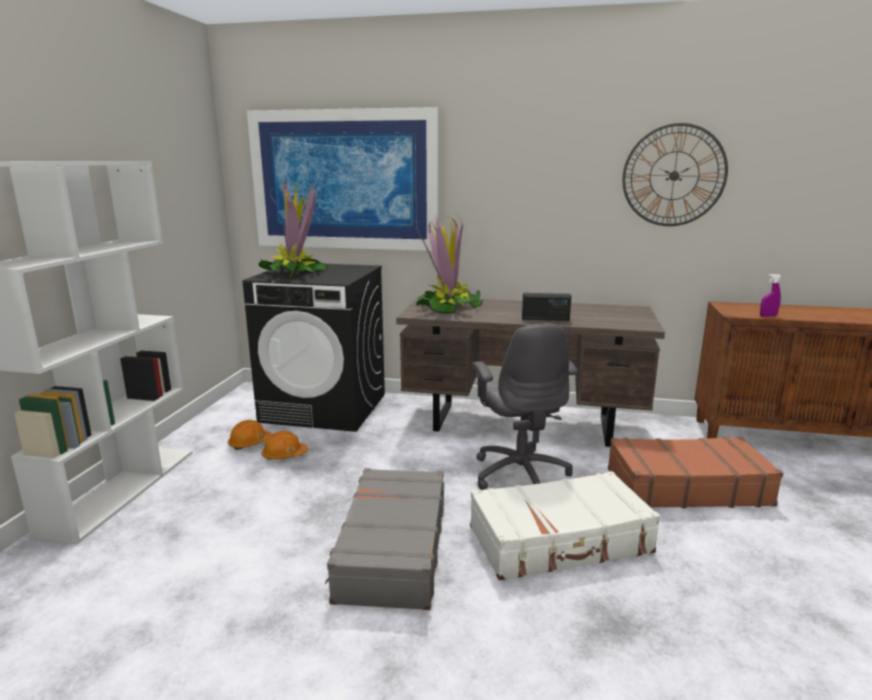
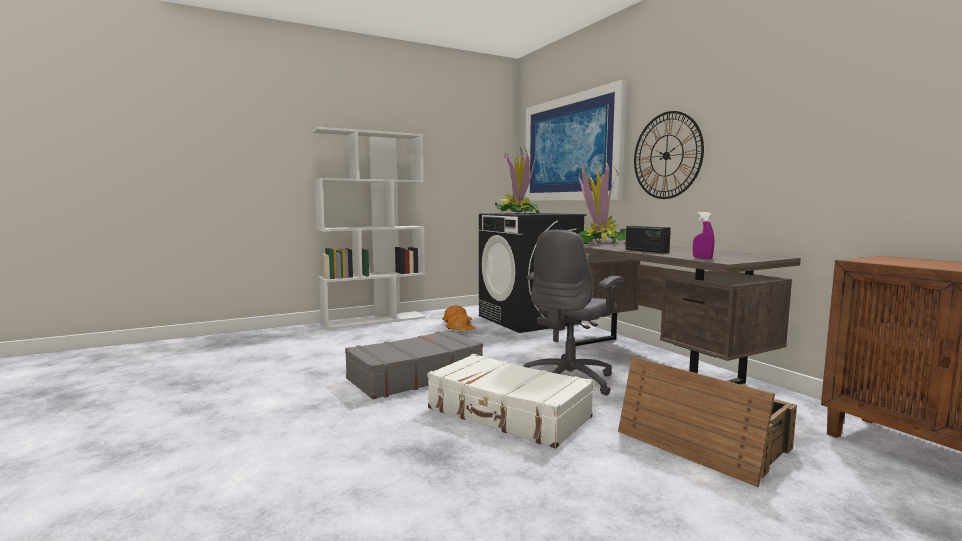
camera: 50 degrees right, 10 degrees down
brown suitcase [608,437,783,508] -> crate [618,357,797,487]
wall clock [622,123,728,226] -> wall clock moved to [634,111,704,199]
purple spray bottle [760,274,782,317] -> purple spray bottle moved to [693,212,714,259]

